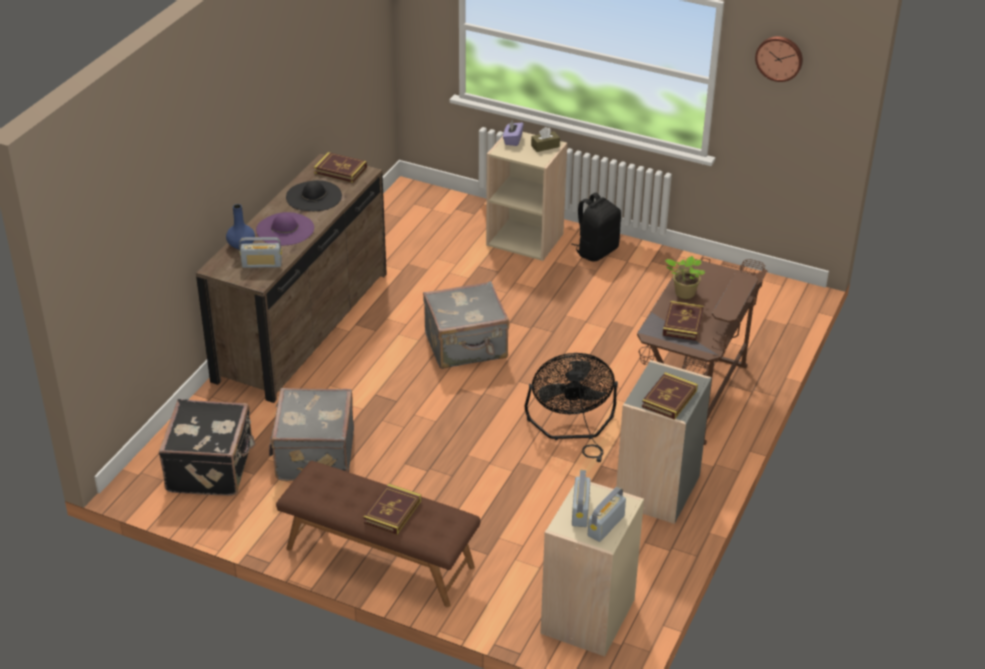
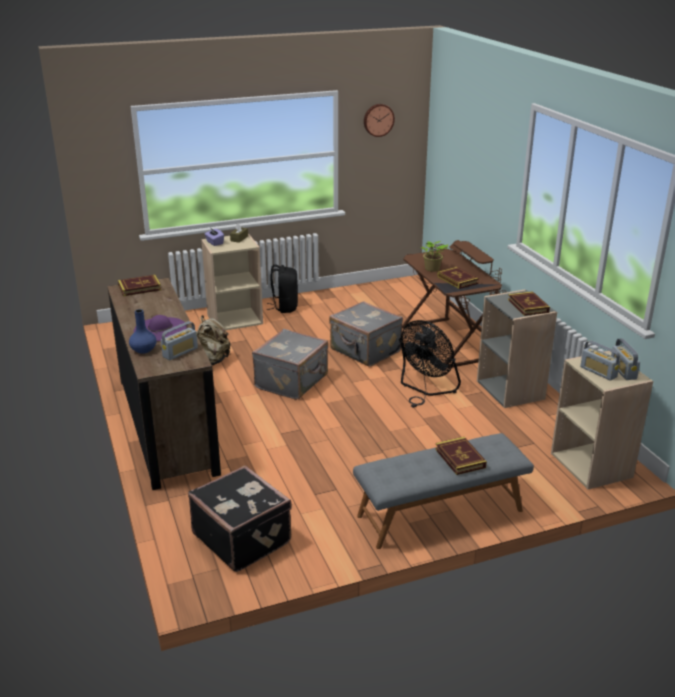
camera: 45 degrees left, 10 degrees down
grey suitcase [269,388,354,481] -> grey suitcase moved to [329,301,403,367]
brown bench [276,461,480,607] -> grey bench [353,433,534,549]
black hat [286,180,342,211] -> none
black fan [525,353,618,462] -> black fan turned 90 degrees clockwise [399,320,461,408]
none -> beige backpack [197,315,231,366]

